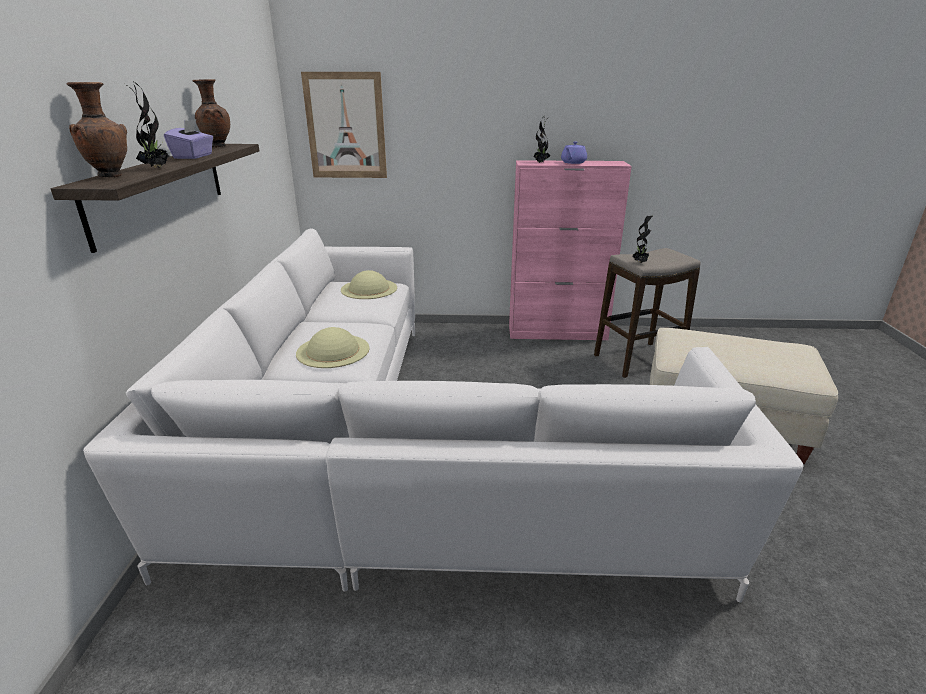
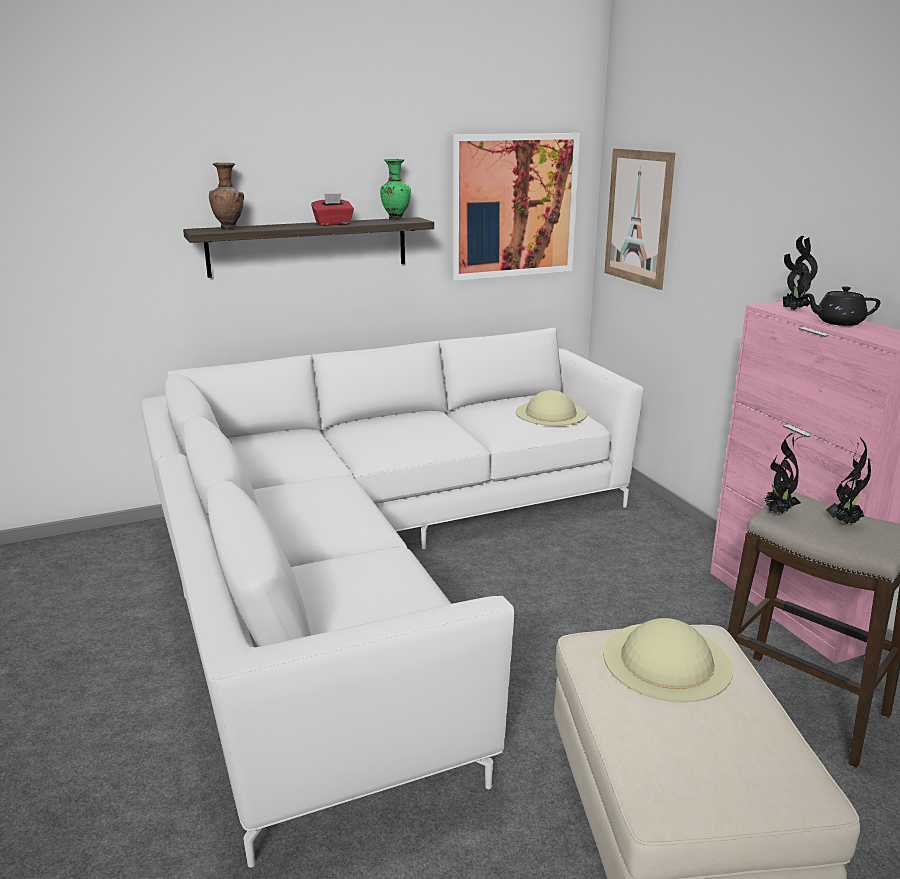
camera: 65 degrees right, 5 degrees down
potted plant [125,82,169,168] -> potted plant moved to [826,437,871,525]
purple tissue box [164,119,213,159] -> red tissue box [311,193,354,225]
brown vase [192,79,230,148] -> green vase [380,159,411,220]
beige hat [296,327,370,368] -> beige hat moved to [603,618,733,703]
purple teapot [561,141,587,164] -> black teapot [804,286,880,326]
none -> picture [451,133,580,281]

